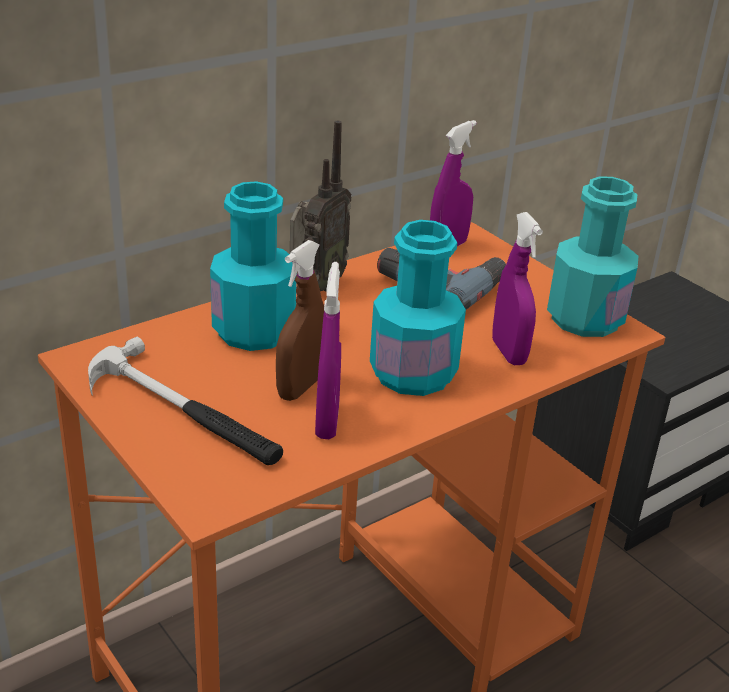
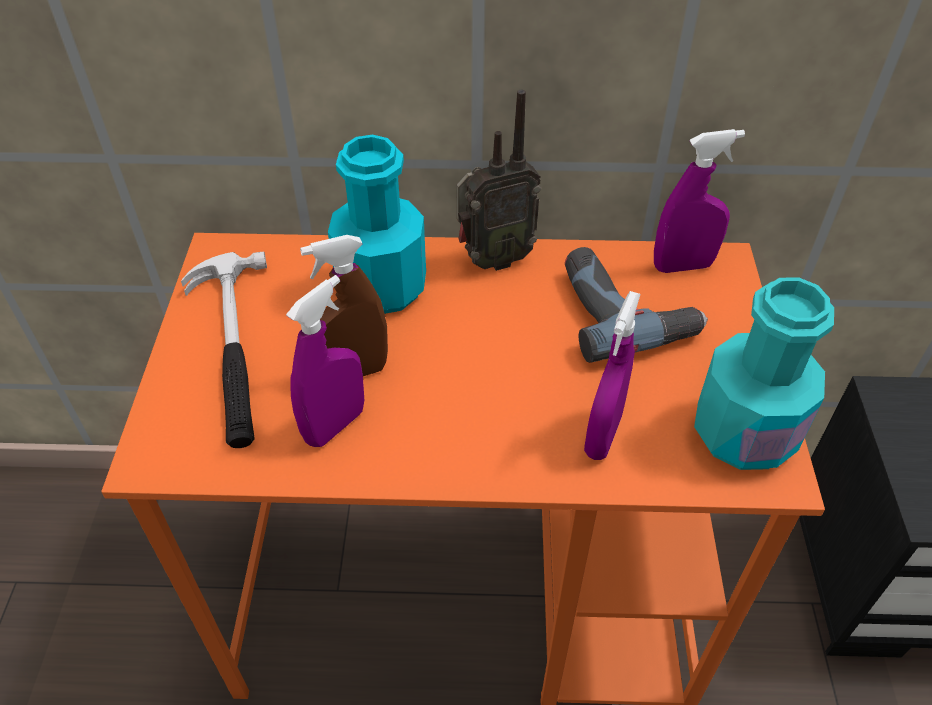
camera: 40 degrees right, 15 degrees up
turquoise bottle [370,220,466,396] -> none

